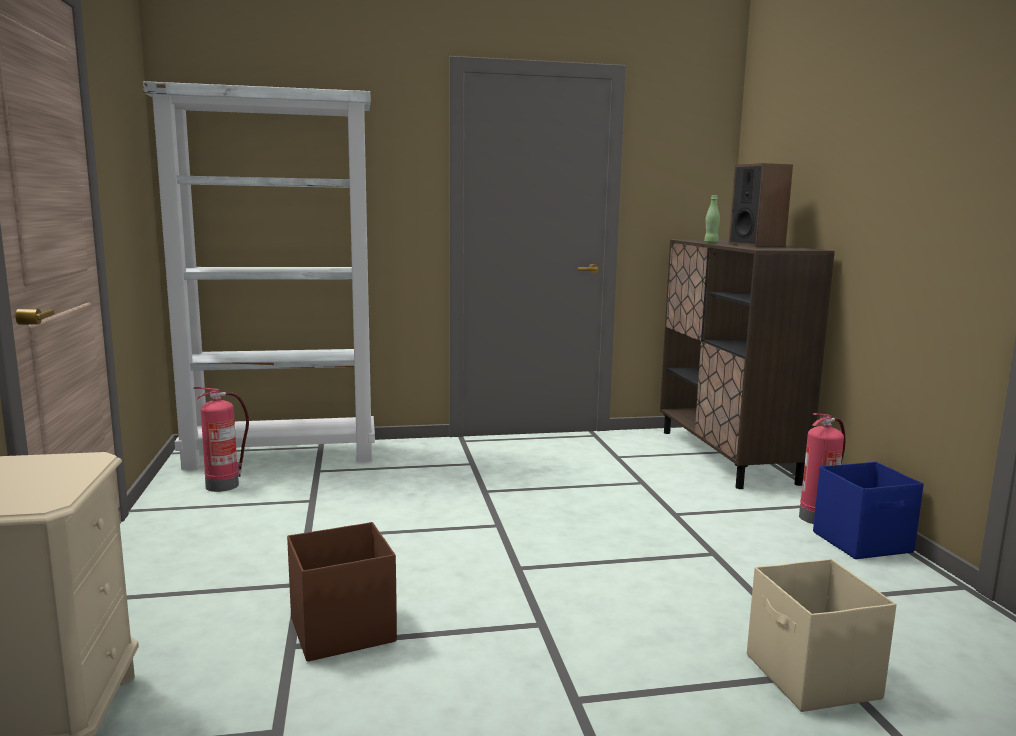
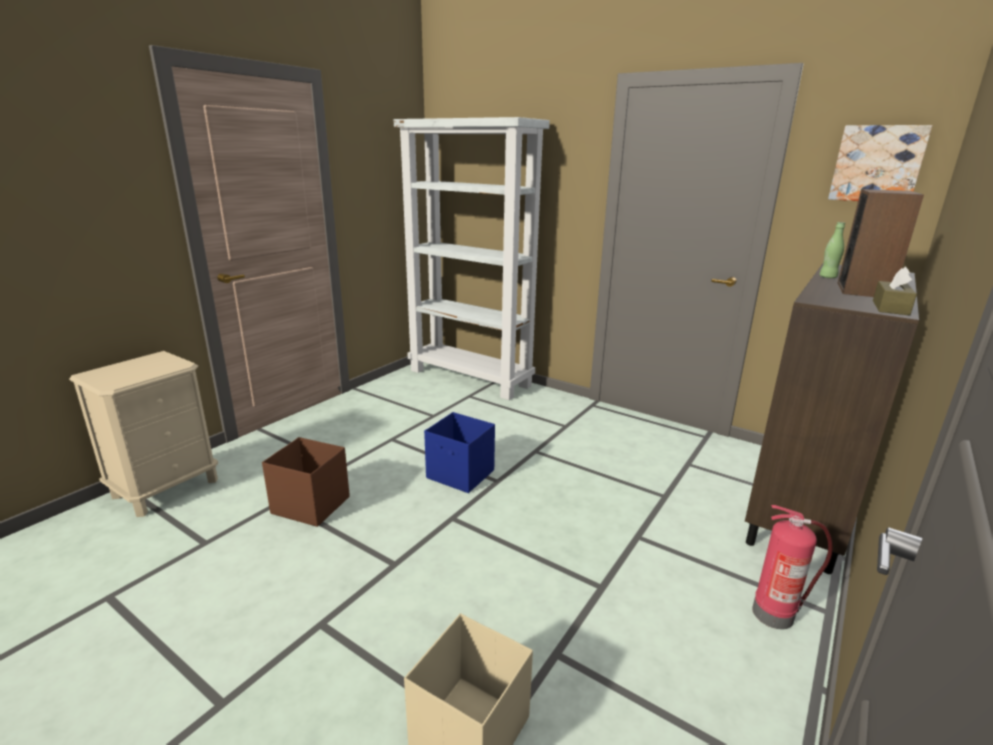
camera: 45 degrees right, 10 degrees up
fire extinguisher [193,387,249,492] -> none
blue storage box [813,462,924,559] -> blue storage box moved to [424,412,495,493]
none -> picture [828,125,932,201]
none -> brown tissue box [873,267,917,316]

